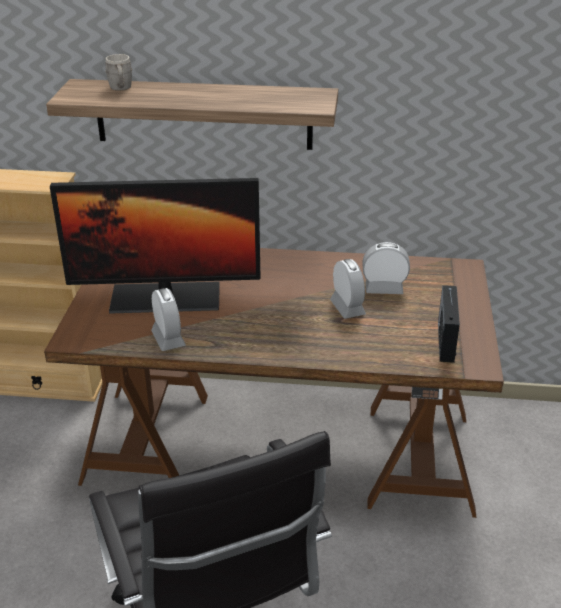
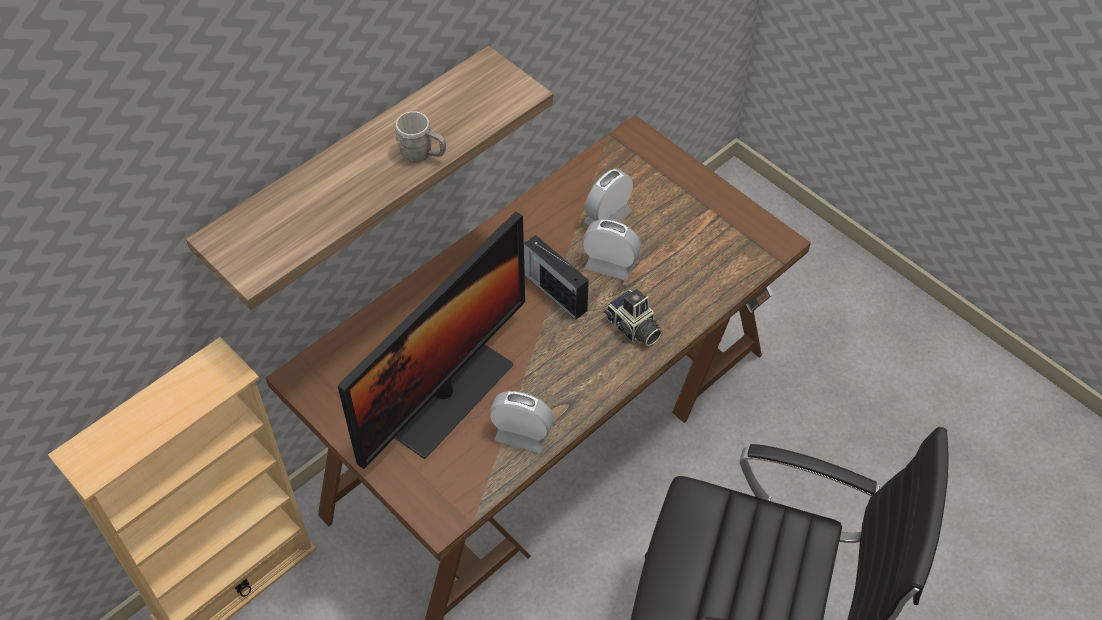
camera: 50 degrees left, 20 degrees up
grey mug [105,54,132,91] -> grey mug moved to [395,111,446,163]
radio [438,285,460,363] -> radio moved to [524,235,589,320]
none -> camera [604,289,663,346]

